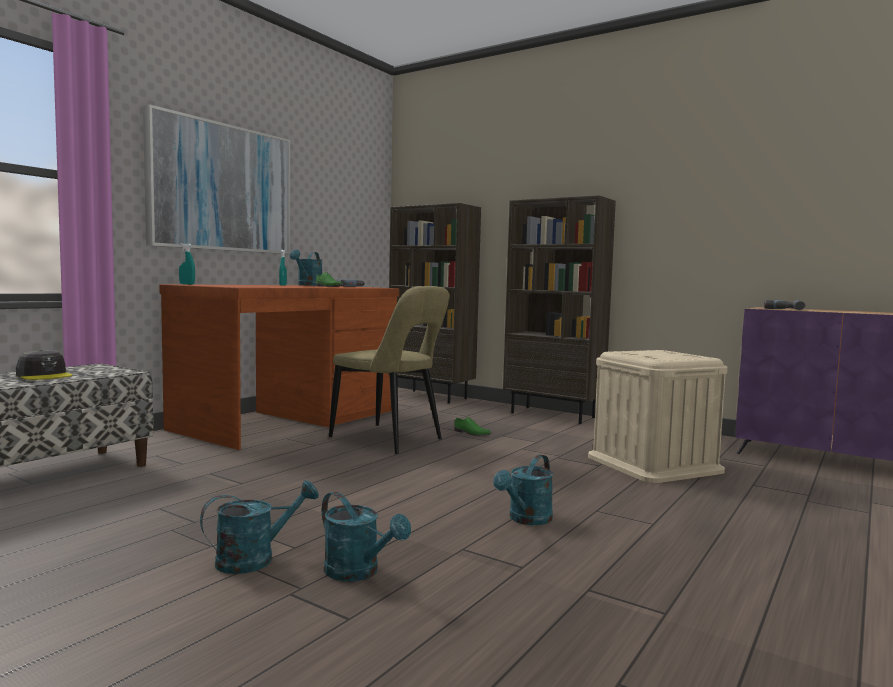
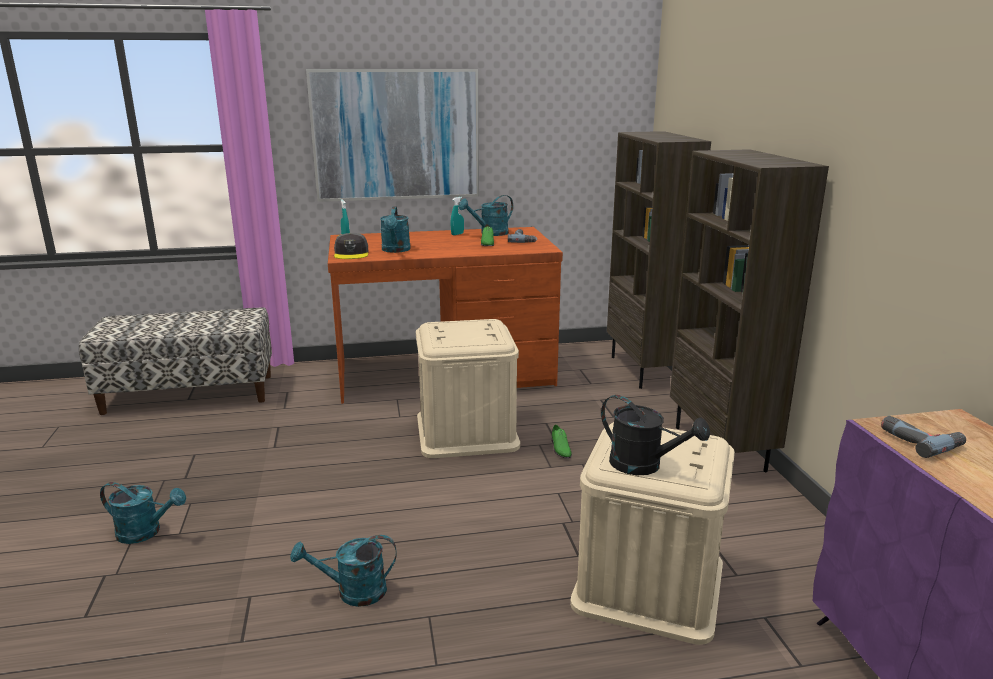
camera: 45 degrees right, 15 degrees up
grey cap [16,350,73,380] -> grey cap moved to [334,233,368,259]
turquoise watering can [322,492,411,581] -> turquoise watering can moved to [380,207,411,253]
beige chair [329,286,450,454] -> beige storage box [416,319,520,458]
none -> black watering can [601,395,710,475]

